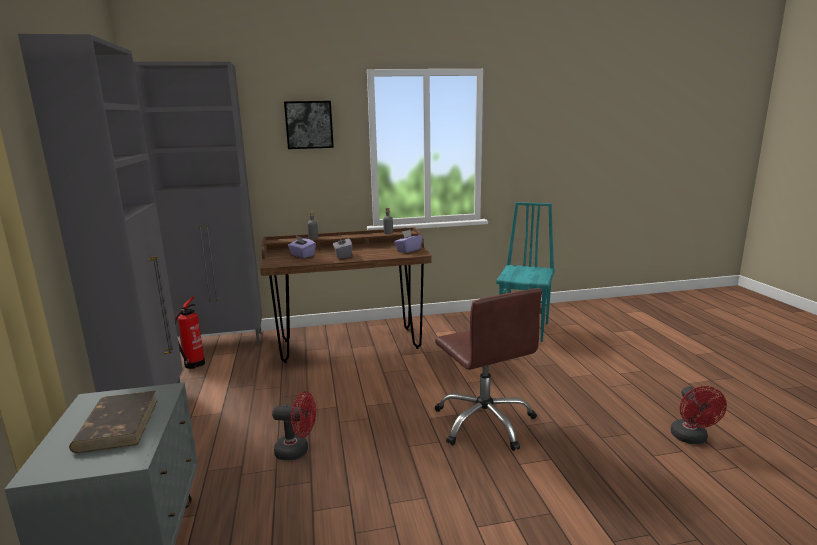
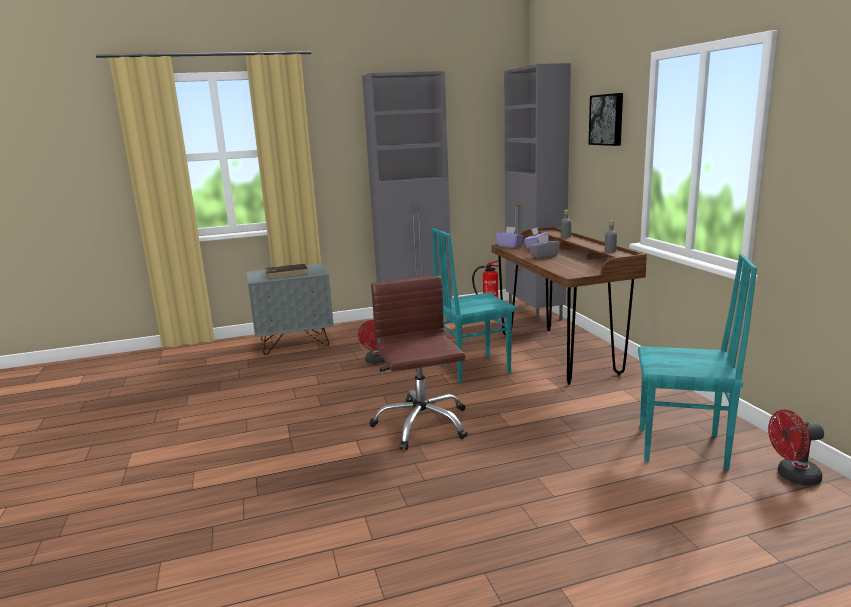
camera: 85 degrees right, 0 degrees up
purple tissue box [394,230,422,253] -> purple tissue box moved to [496,227,524,248]
brown office chair [435,288,542,451] -> brown office chair turned 105 degrees clockwise [369,276,468,450]
red fan [670,386,727,444] -> red fan moved to [768,410,824,486]
none -> turquoise chair [432,228,517,383]

